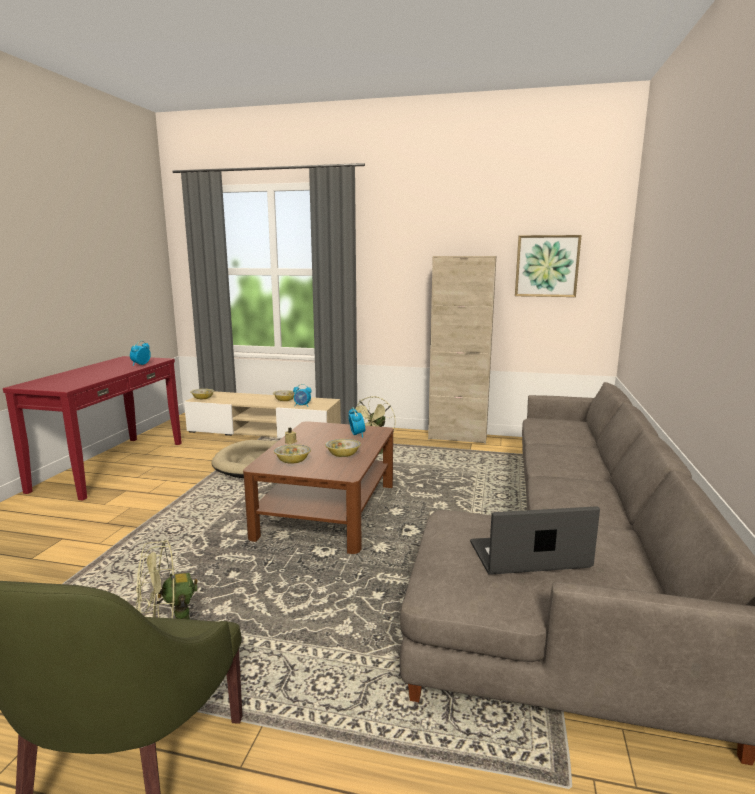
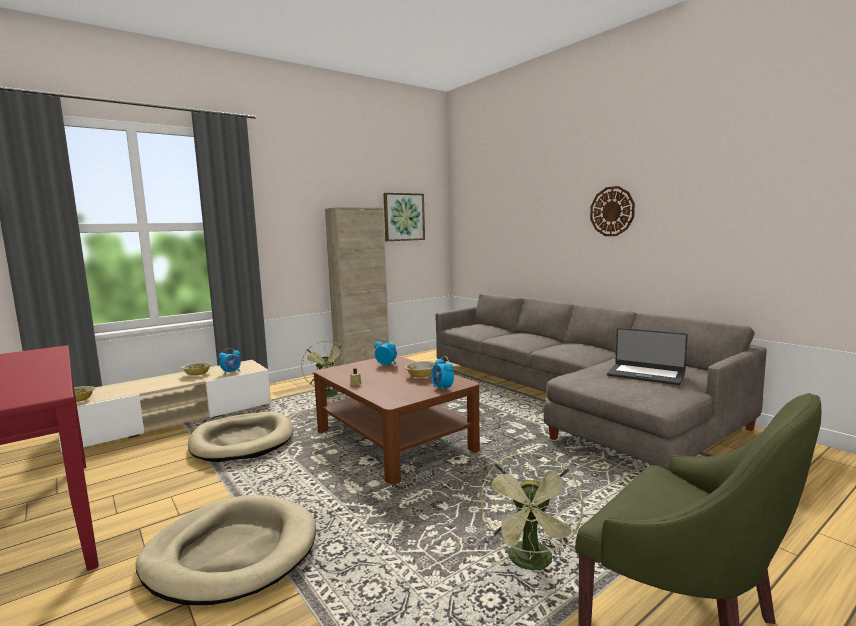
camera: 50 degrees left, 5 degrees down
alarm clock [130,341,151,366] -> alarm clock moved to [431,356,454,392]
bowl [274,444,311,464] -> none
laptop [470,506,600,575] -> laptop turned 90 degrees counterclockwise [607,328,688,385]
none -> beige dog bed [136,495,316,605]
none -> wall clock [590,186,635,236]

